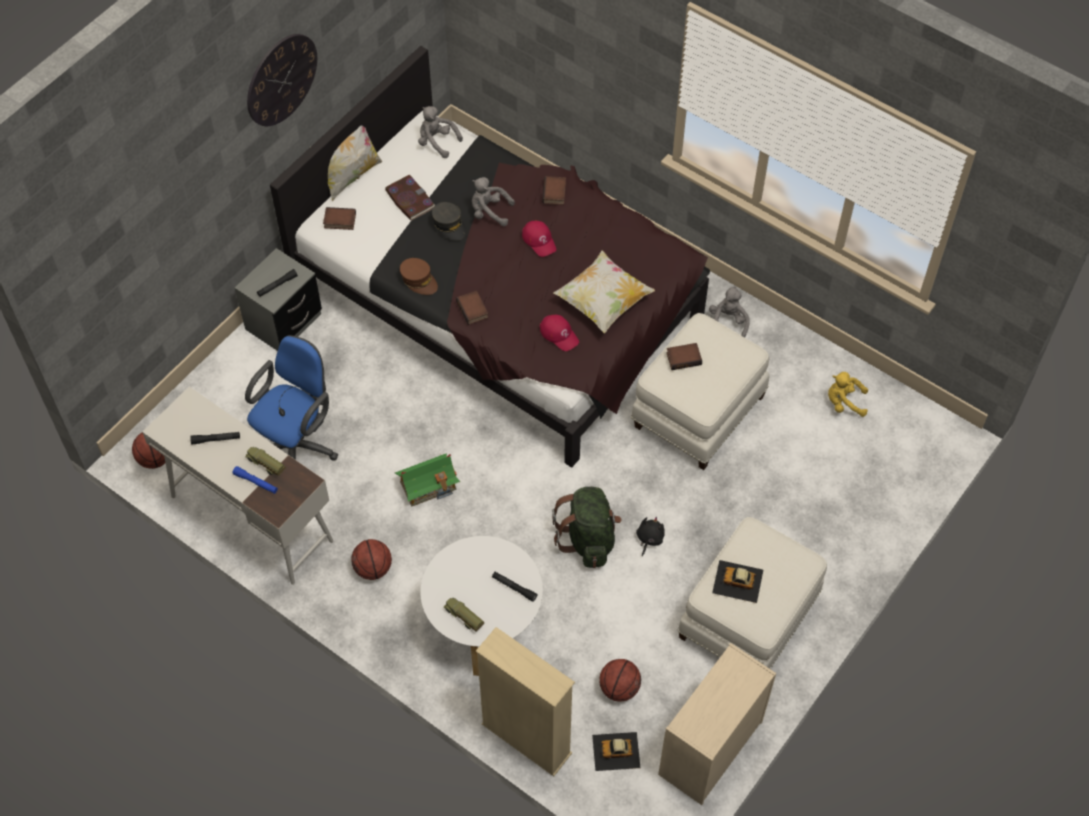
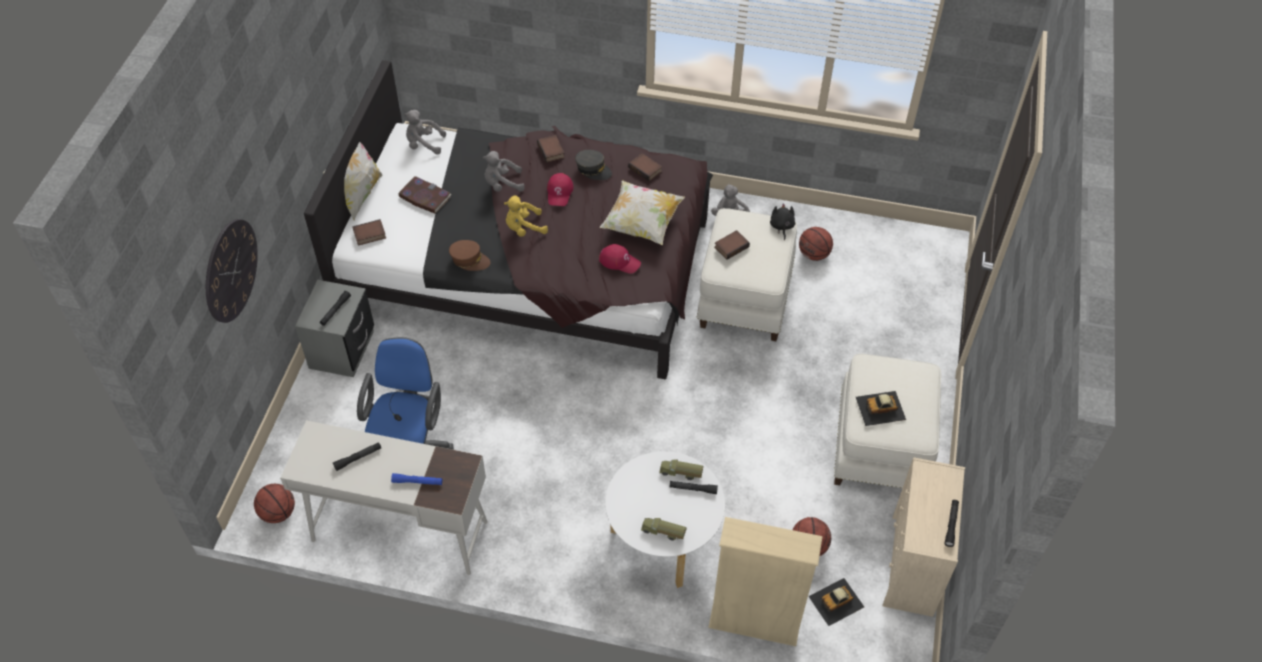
camera: 25 degrees left, 5 degrees down
toy truck [245,447,286,476] -> toy truck moved to [659,459,703,480]
wall clock [247,34,317,126] -> wall clock moved to [206,219,258,323]
basketball [351,539,392,580] -> basketball moved to [799,227,833,261]
toy house [395,453,460,507] -> none
grey cap [432,202,466,240] -> grey cap moved to [575,150,612,180]
book [456,291,488,325] -> book moved to [628,153,662,181]
red cap [522,221,556,257] -> red cap turned 60 degrees clockwise [547,173,574,206]
green backpack [552,487,622,568] -> none
black plush toy [636,517,665,556] -> black plush toy moved to [770,203,795,240]
yellow plush toy [828,372,868,417] -> yellow plush toy moved to [504,196,548,237]
none -> black flashlight [944,500,959,547]

